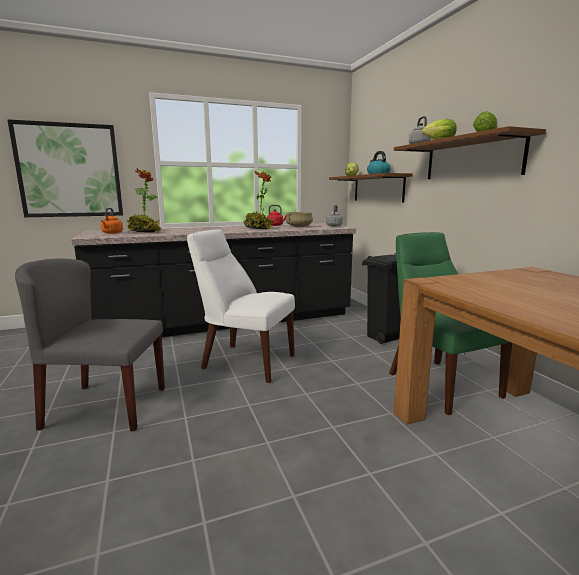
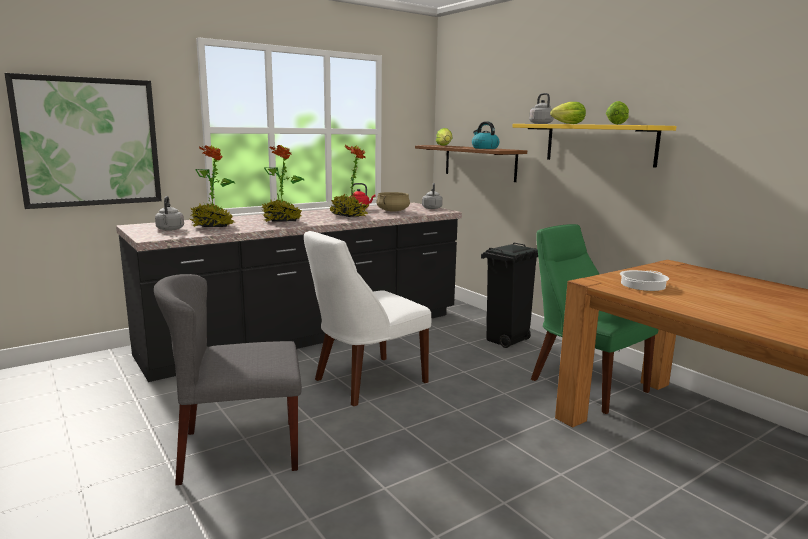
camera: 15 degrees left, 0 degrees up
orange kettle [101,208,123,234] -> grey kettle [155,196,184,231]
white chair [187,229,295,383] -> white chair turned 45 degrees counterclockwise [304,231,431,406]
brown shelf [394,126,546,179] -> yellow shelf [512,124,677,168]
none -> potted plant [262,145,305,222]
none -> cooking pot [620,270,669,291]

